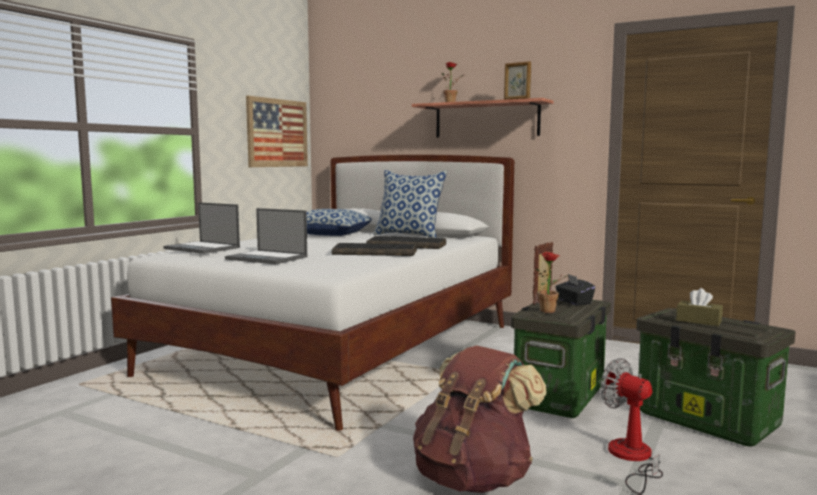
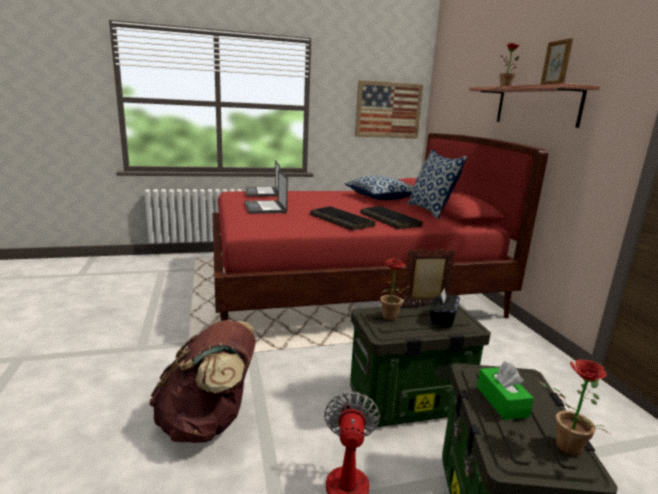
camera: 45 degrees right, 10 degrees up
white bed [111,155,514,431] -> red bed [212,133,548,321]
brown tissue box [676,288,723,326] -> green tissue box [477,361,534,420]
none -> potted plant [539,359,610,456]

